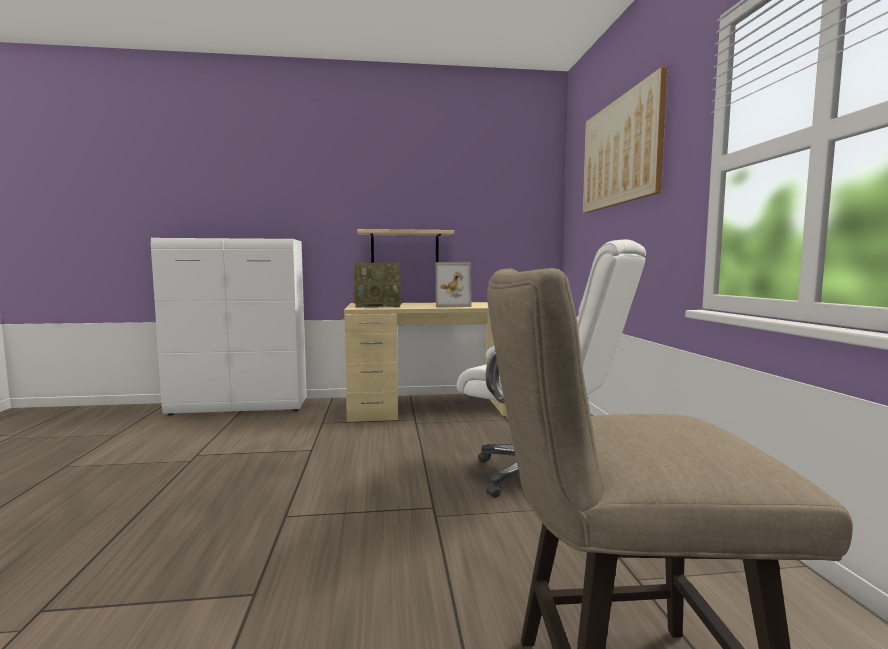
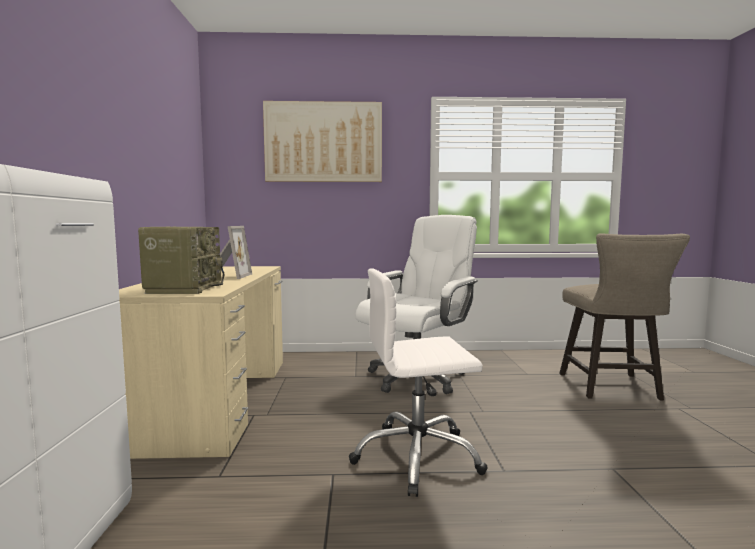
camera: 85 degrees left, 0 degrees up
beige shelf [357,229,454,263] -> none
none -> white office chair [349,268,488,497]

